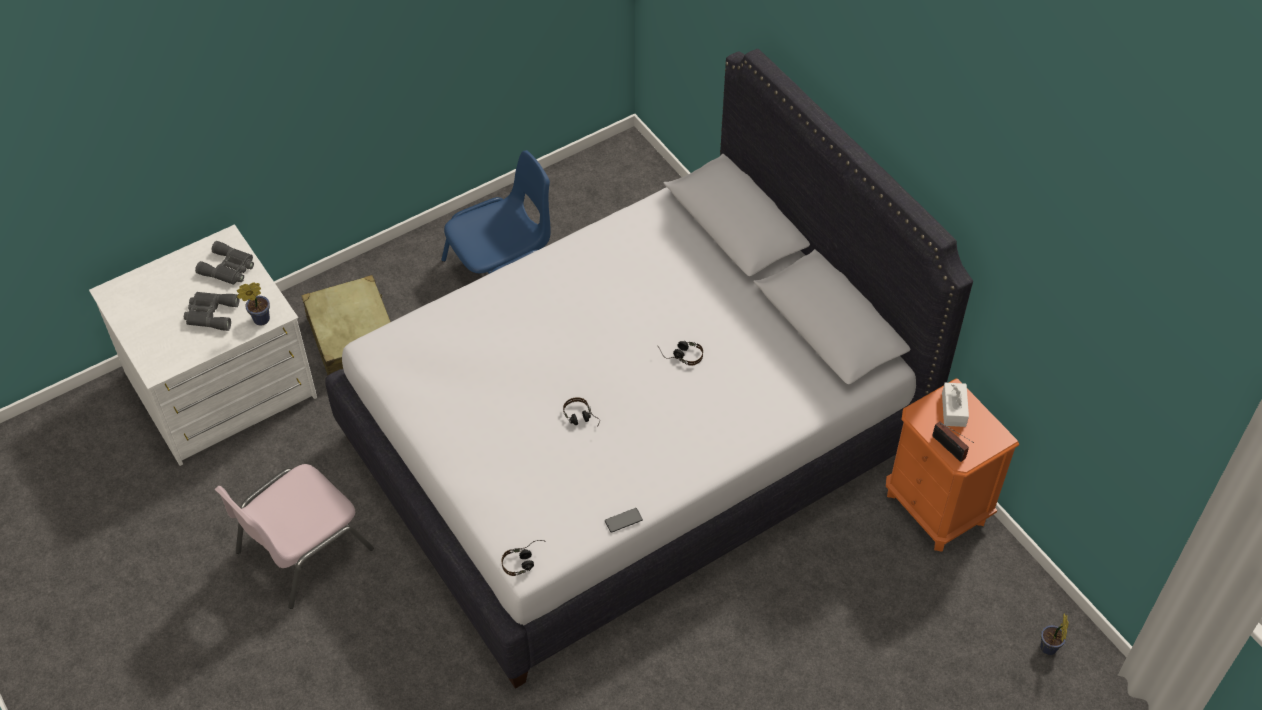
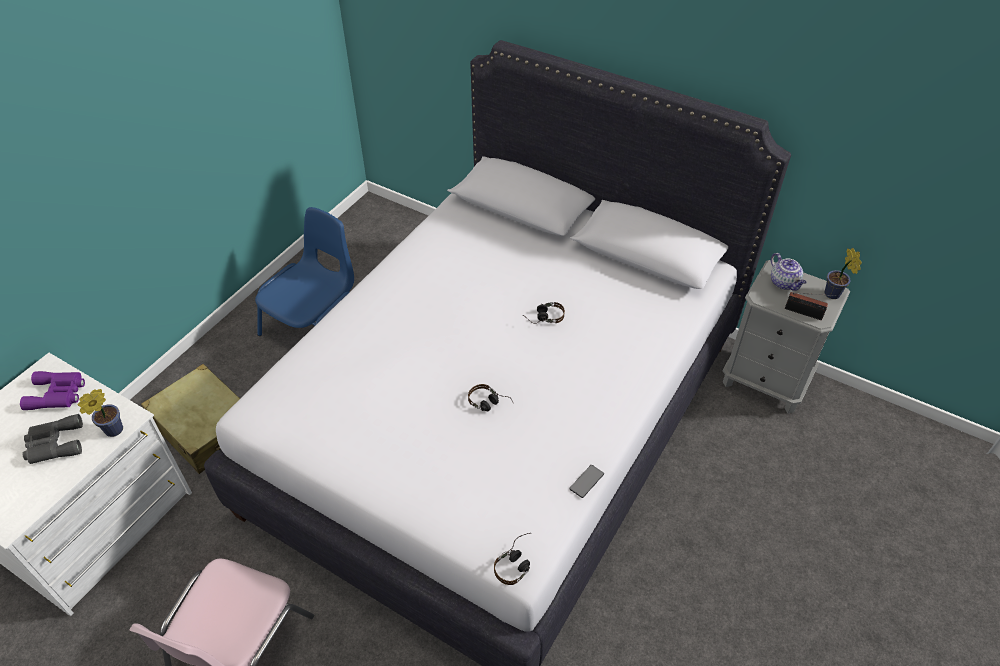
camera: 25 degrees left, 5 degrees down
grey binoculars [195,241,254,285] -> purple binoculars [20,371,85,410]
orange nightstand [886,378,1019,552] -> grey nightstand [723,260,850,413]
white tissue box [942,383,969,427] -> teapot [771,253,807,291]
potted plant [1040,613,1068,655] -> potted plant moved to [825,248,862,299]

